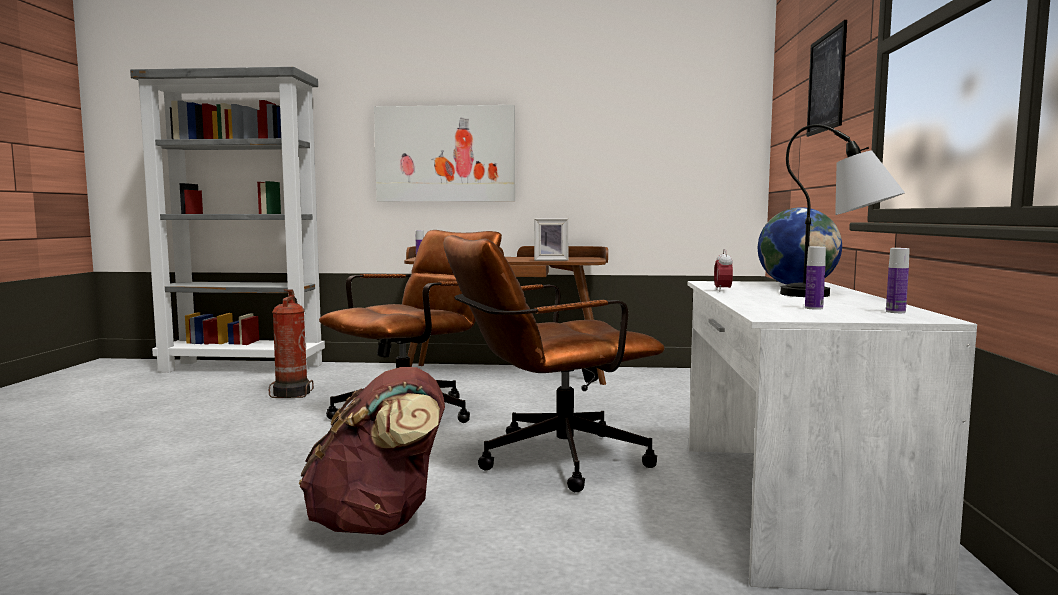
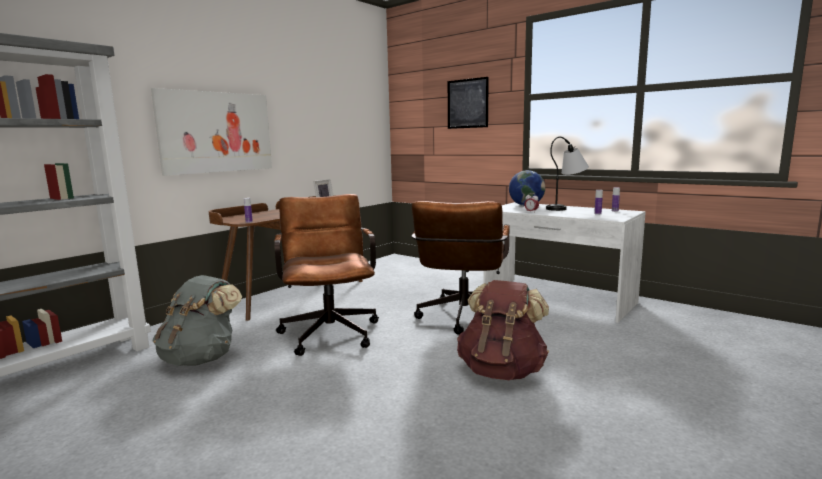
camera: 55 degrees left, 5 degrees up
fire extinguisher [269,289,314,398] -> grey backpack [152,275,242,366]

